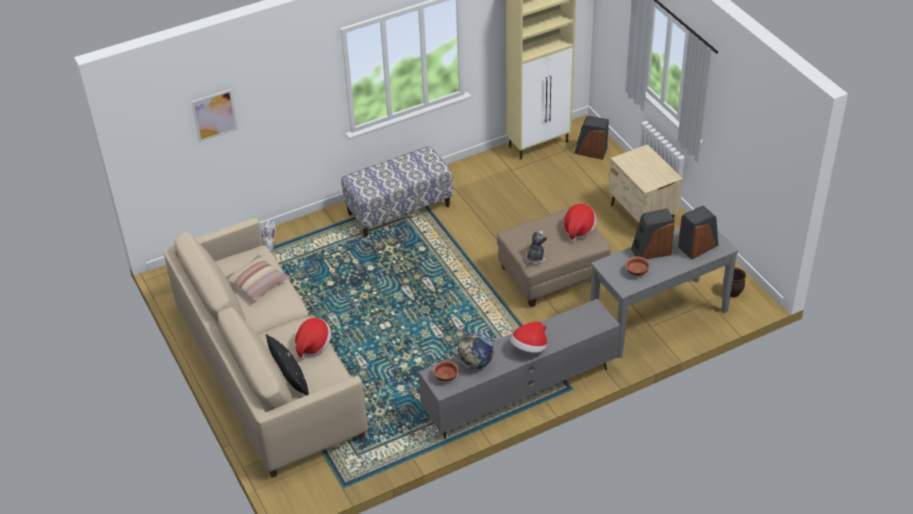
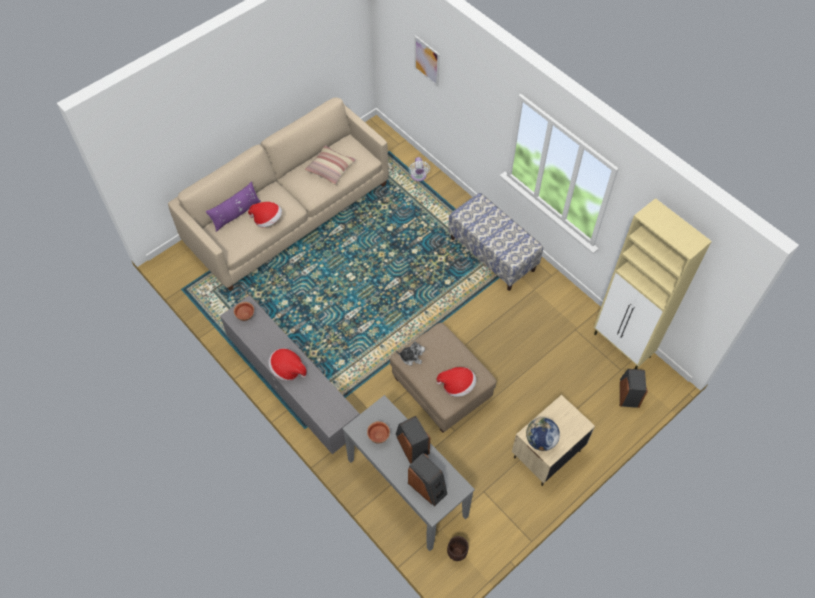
camera: 75 degrees right, 15 degrees up
black pillow [266,334,309,395] -> purple pillow [206,181,261,232]
globe [458,333,494,369] -> globe moved to [526,418,560,451]

